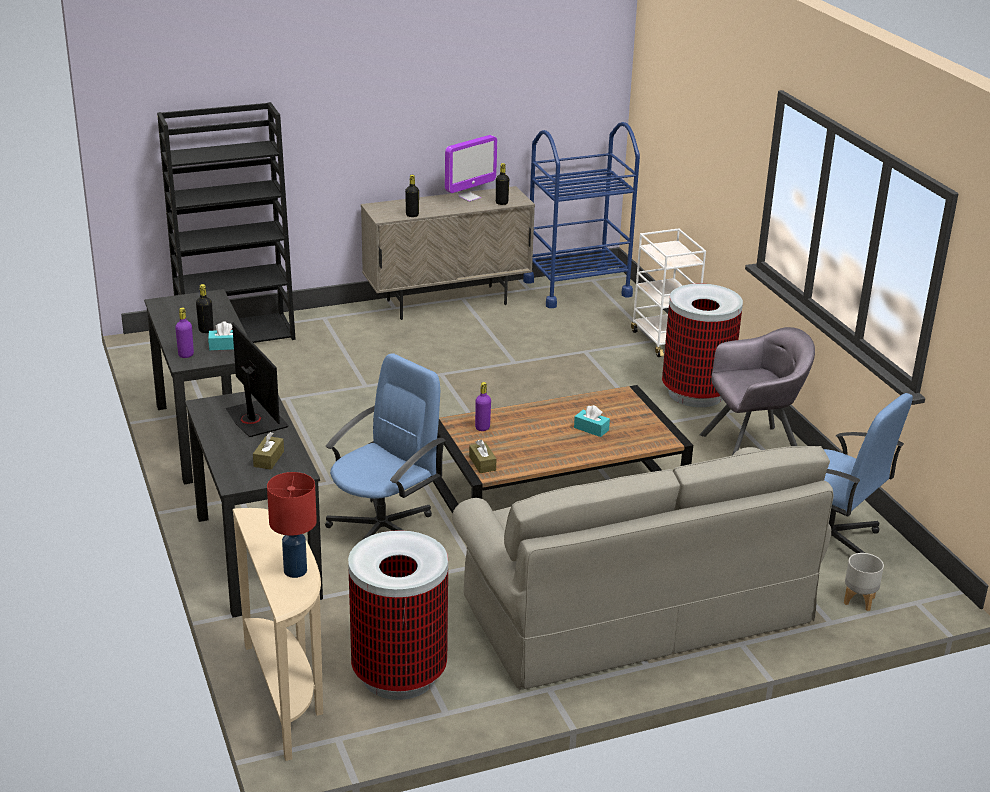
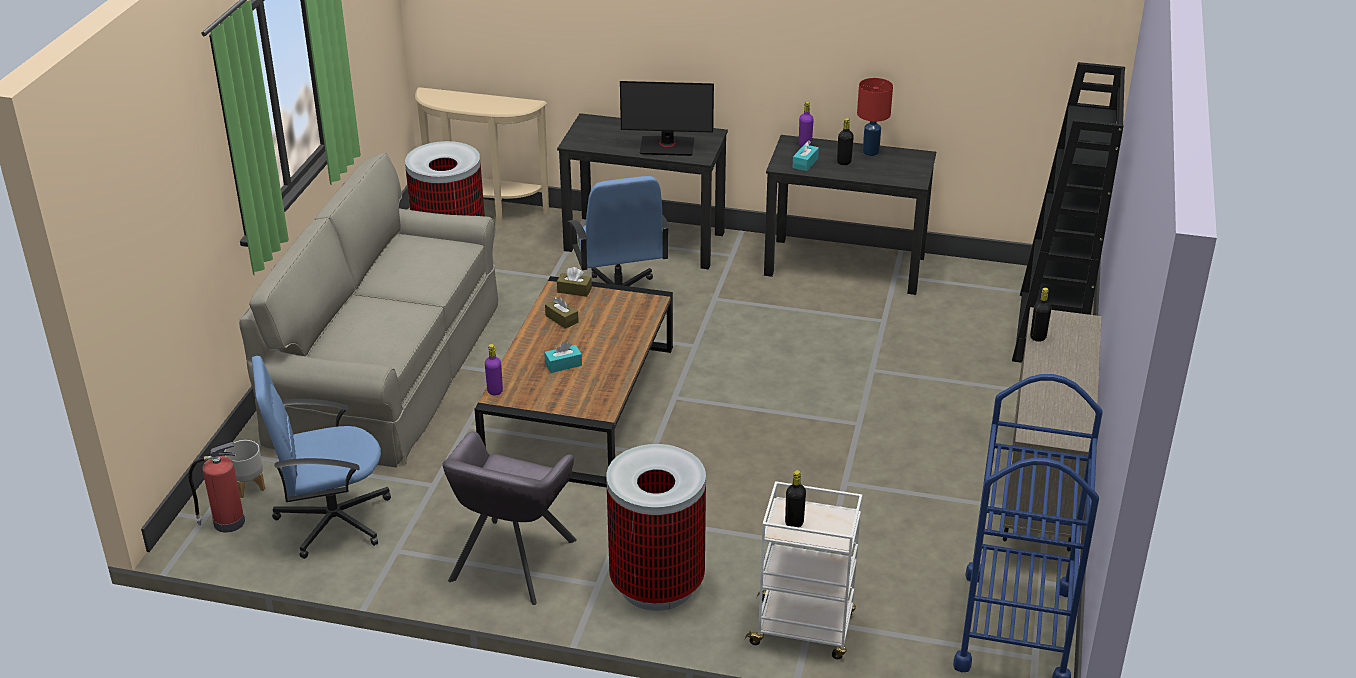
camera: 125 degrees right, 5 degrees up
brown tissue box [253,432,284,470] -> brown tissue box moved to [545,296,579,329]
red table lamp [267,472,317,578] -> red table lamp moved to [857,78,893,156]
monitor [445,135,497,202] -> none
purple bottle [475,382,491,431] -> purple bottle moved to [485,344,503,396]
black bottle [496,163,509,205] -> black bottle moved to [785,470,806,527]
none -> fire extinguisher [189,442,245,533]

